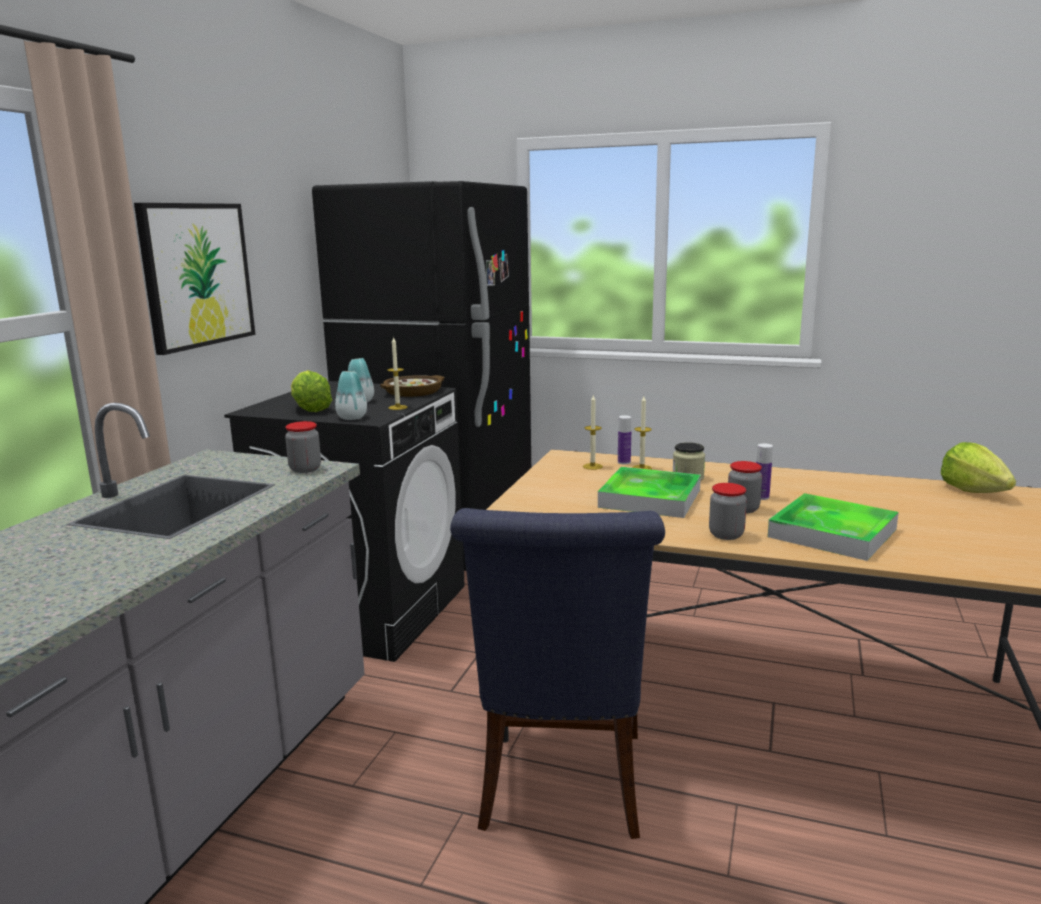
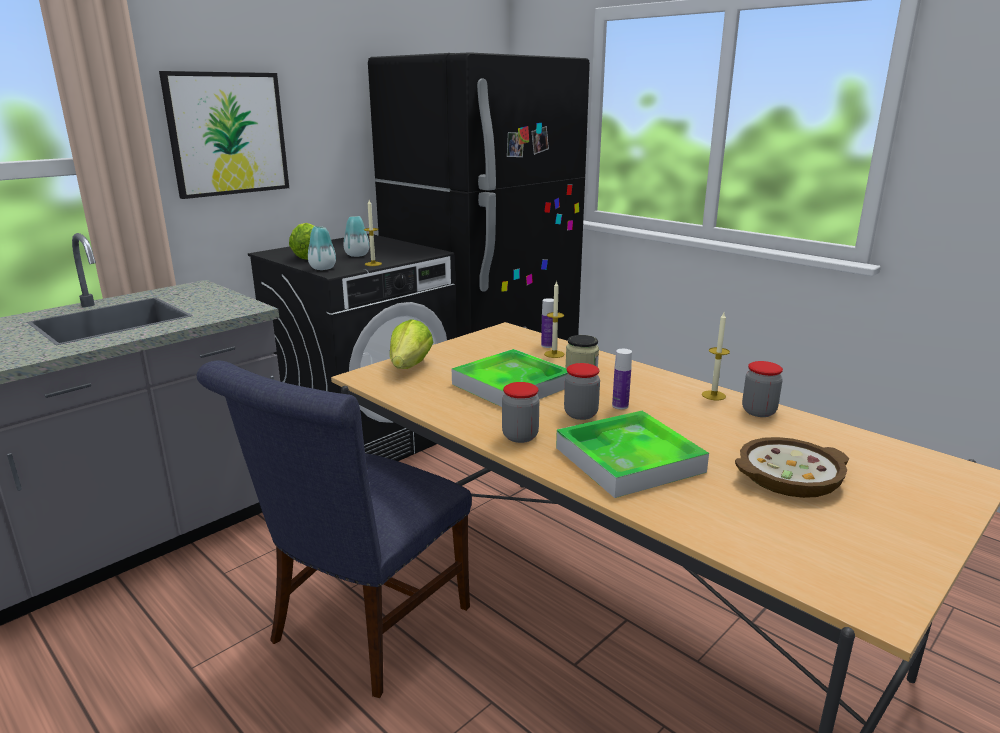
camera: 25 degrees right, 5 degrees up
jar [285,421,321,473] -> jar moved to [742,361,783,417]
bowl [380,375,444,397] -> bowl moved to [735,437,850,498]
candle [583,395,603,470] -> candle moved to [702,313,730,400]
lettuce [941,442,1016,493] -> lettuce moved to [390,319,434,369]

